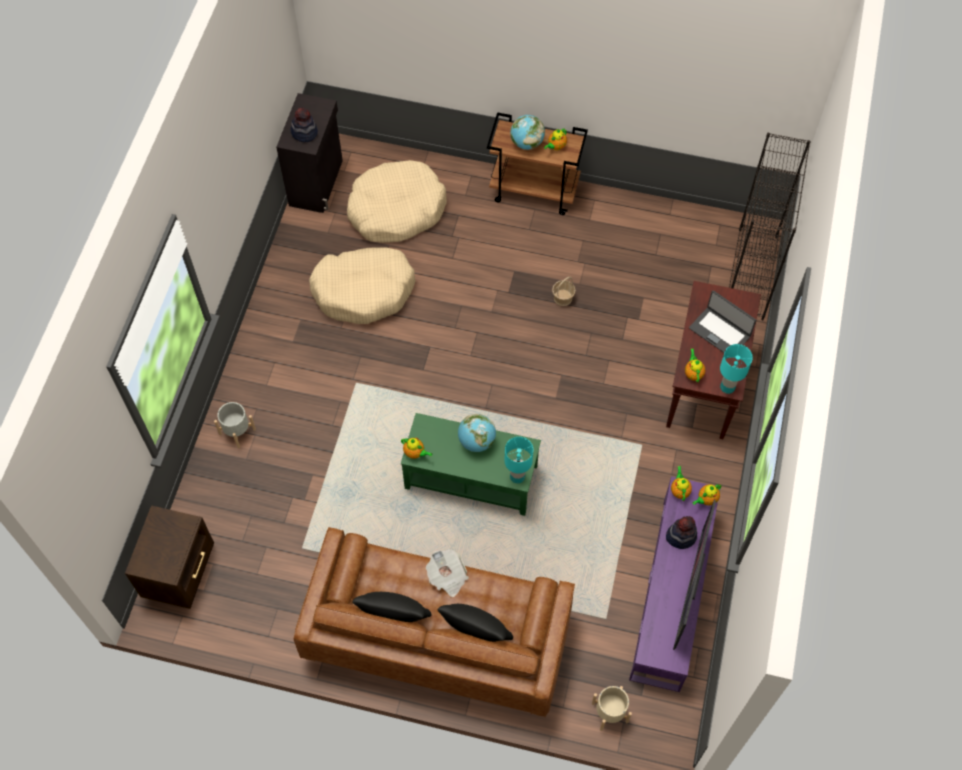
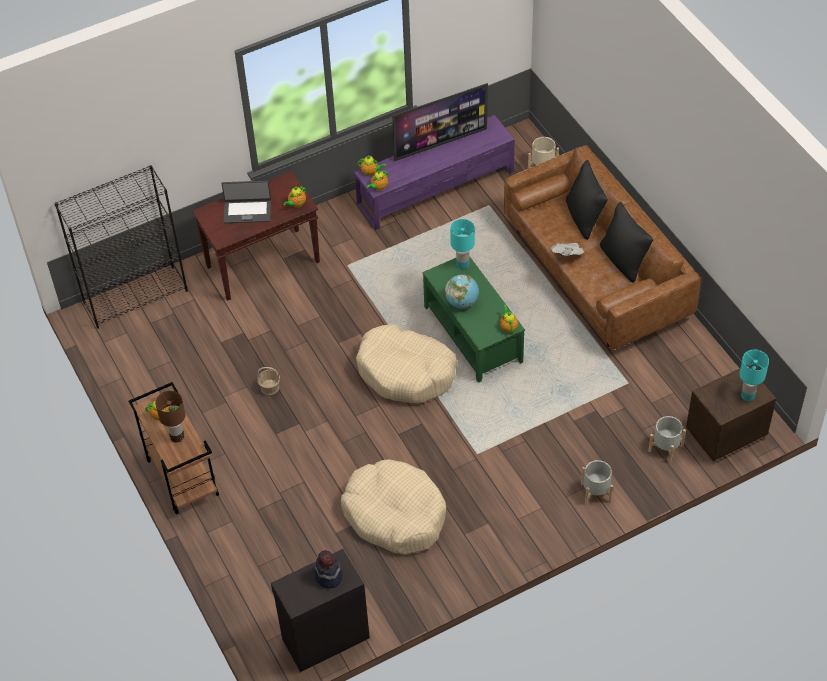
camera: 130 degrees left, 10 degrees down
beige dog bed [347,160,447,243] -> beige dog bed moved to [356,324,457,404]
globe [510,115,545,150] -> brown table lamp [155,391,185,442]
hat [666,516,697,549] -> none
laptop [689,290,756,358] -> laptop turned 90 degrees clockwise [222,181,271,223]
turquoise table lamp [720,344,753,394] -> turquoise table lamp moved to [739,349,769,401]
none -> grey planter [648,416,686,463]

